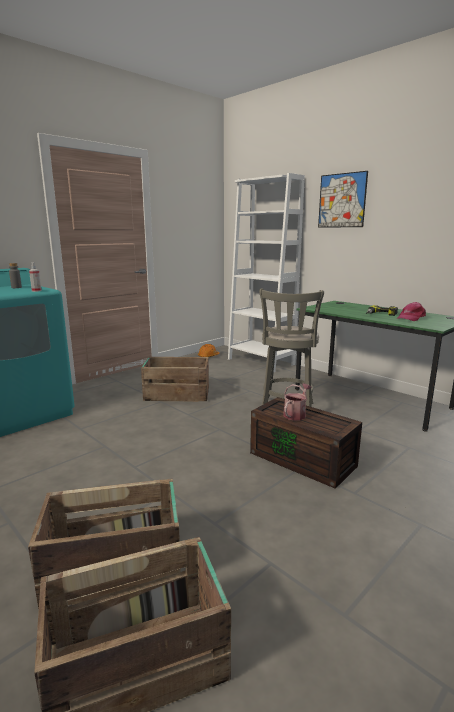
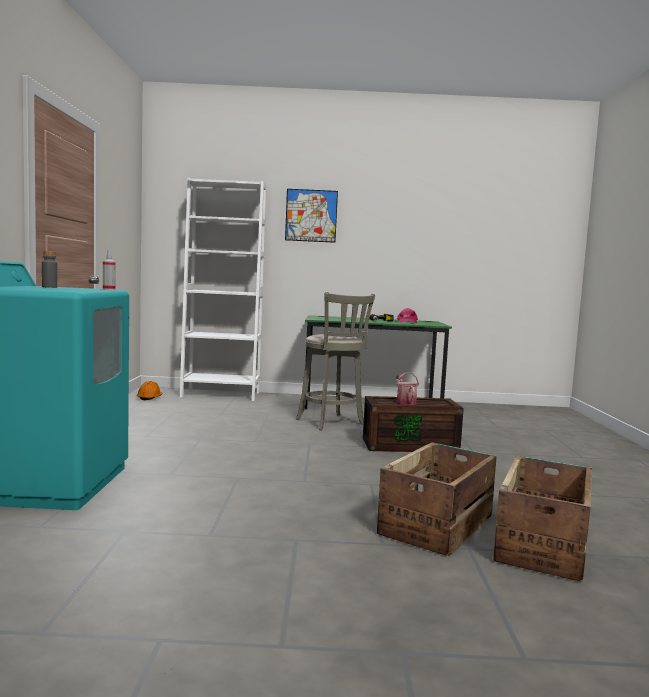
camera: 45 degrees left, 10 degrees down
crate [141,357,209,402] -> none

